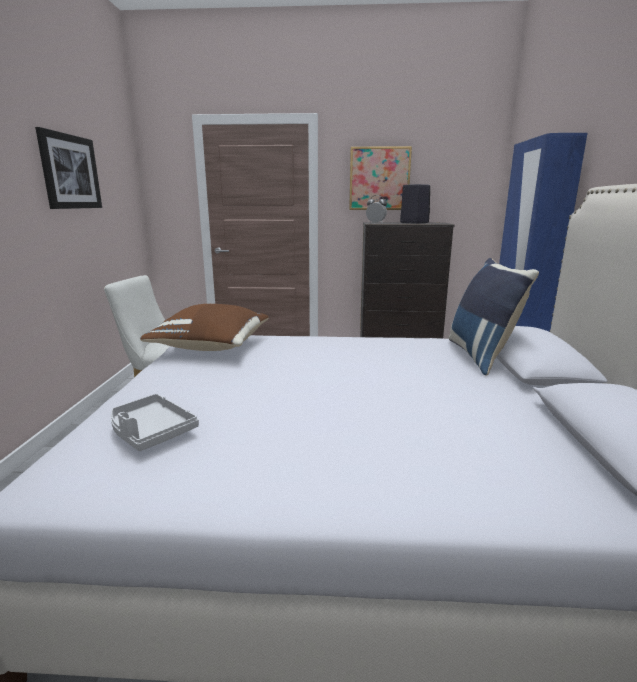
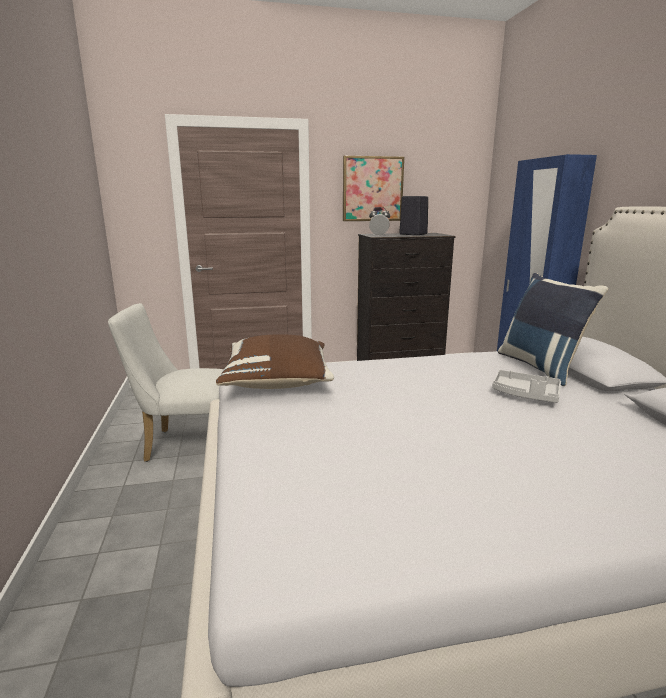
camera: 15 degrees left, 0 degrees up
picture [35,127,102,209] -> none
grey tray [111,394,199,451] -> grey tray moved to [492,370,561,403]

